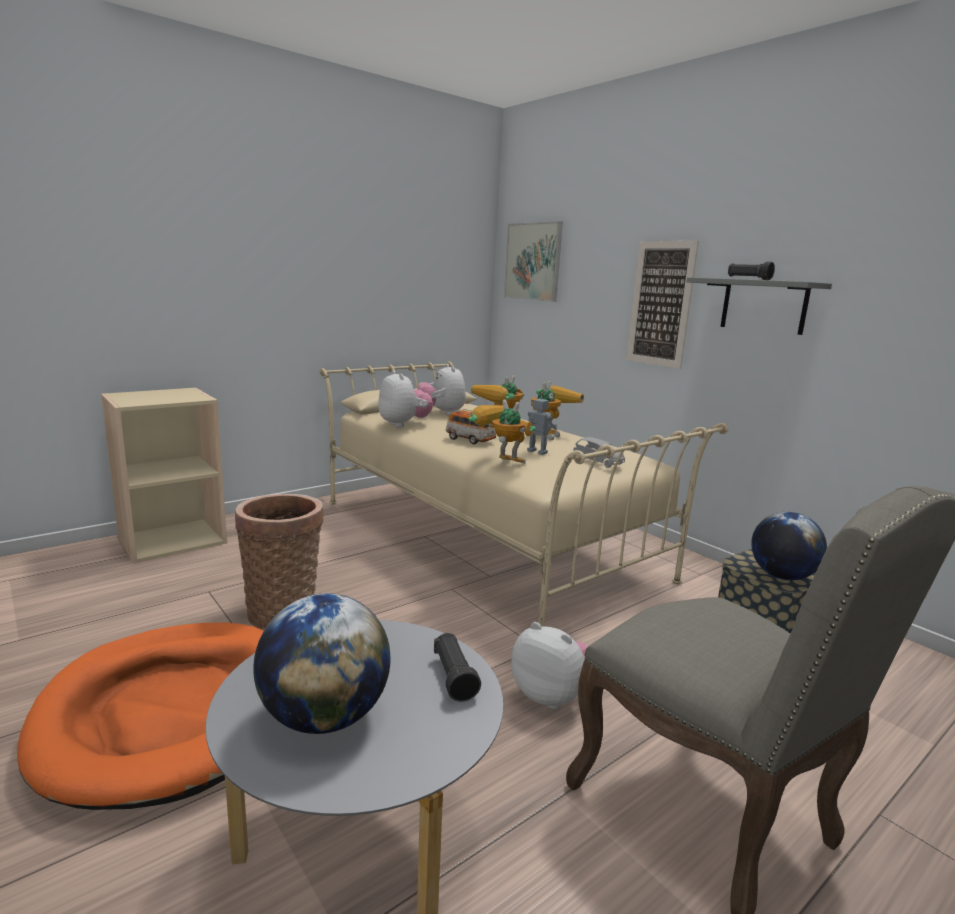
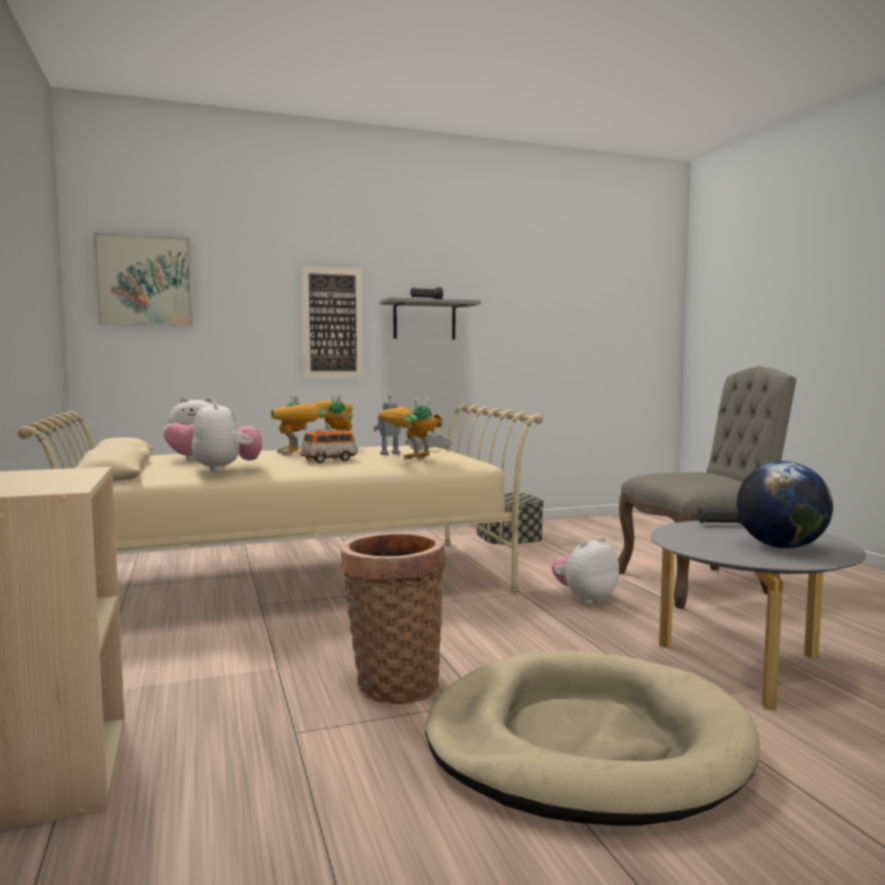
camera: 70 degrees left, 10 degrees down
orange dog bed [17,623,264,810] -> beige dog bed [425,651,760,826]
plush toy [378,370,433,427] -> plush toy turned 75 degrees clockwise [192,401,262,472]
globe [751,512,827,580] -> none

